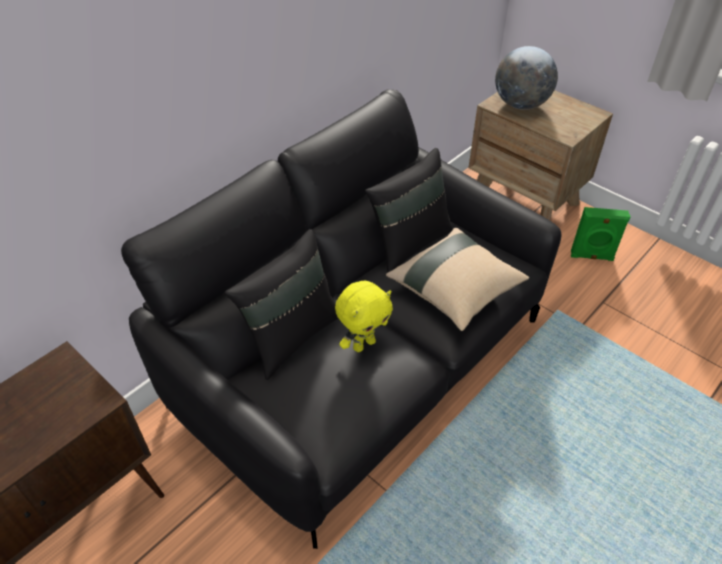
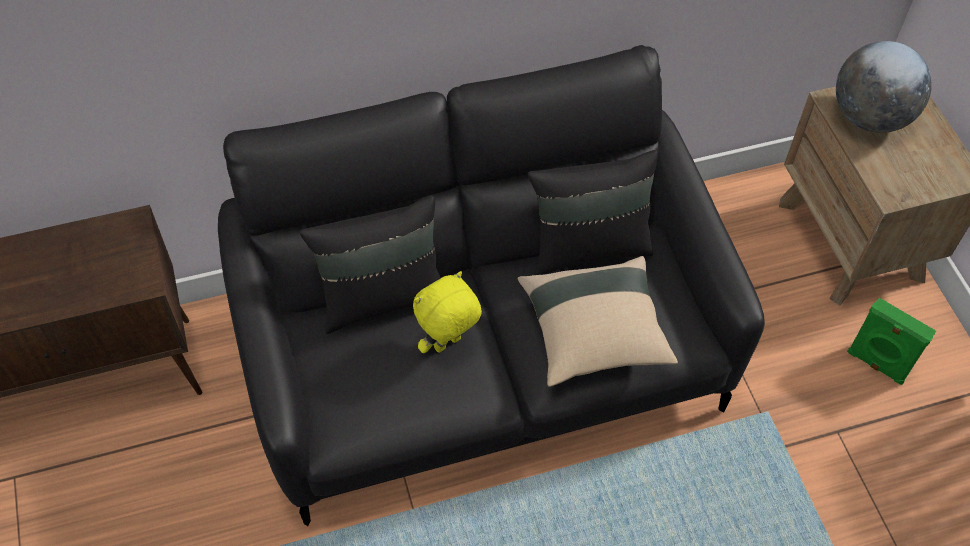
camera: 30 degrees right, 10 degrees up
yellow plush toy [335,281,393,352] -> yellow plush toy turned 150 degrees clockwise [413,271,482,353]

